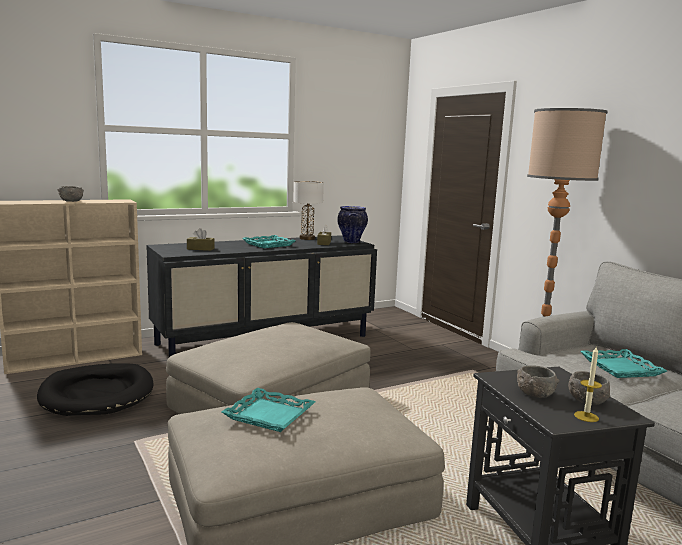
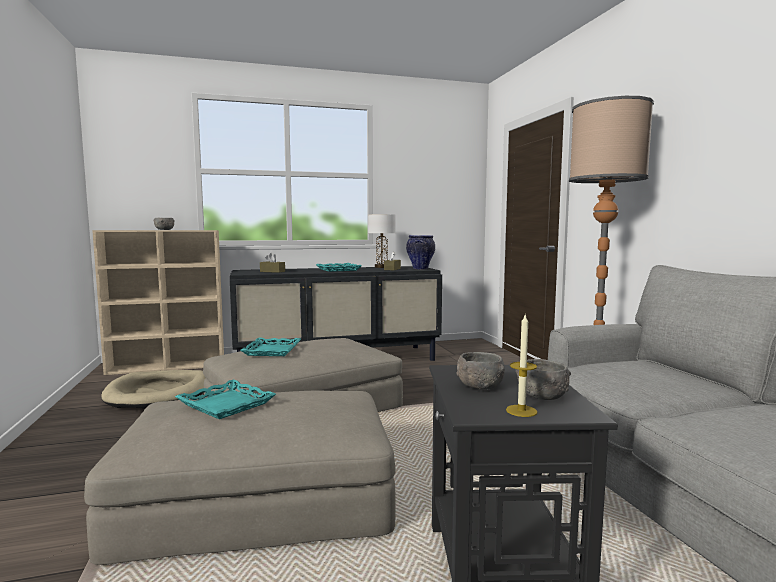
camera: 15 degrees right, 5 degrees down
black dog bed [37,363,154,416] -> beige dog bed [101,370,206,409]
turquoise tray [580,349,667,378] -> turquoise tray moved to [240,338,301,356]

